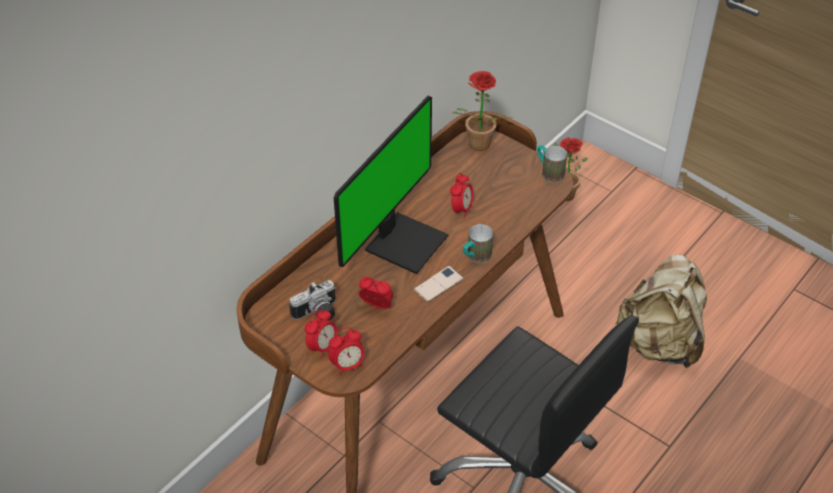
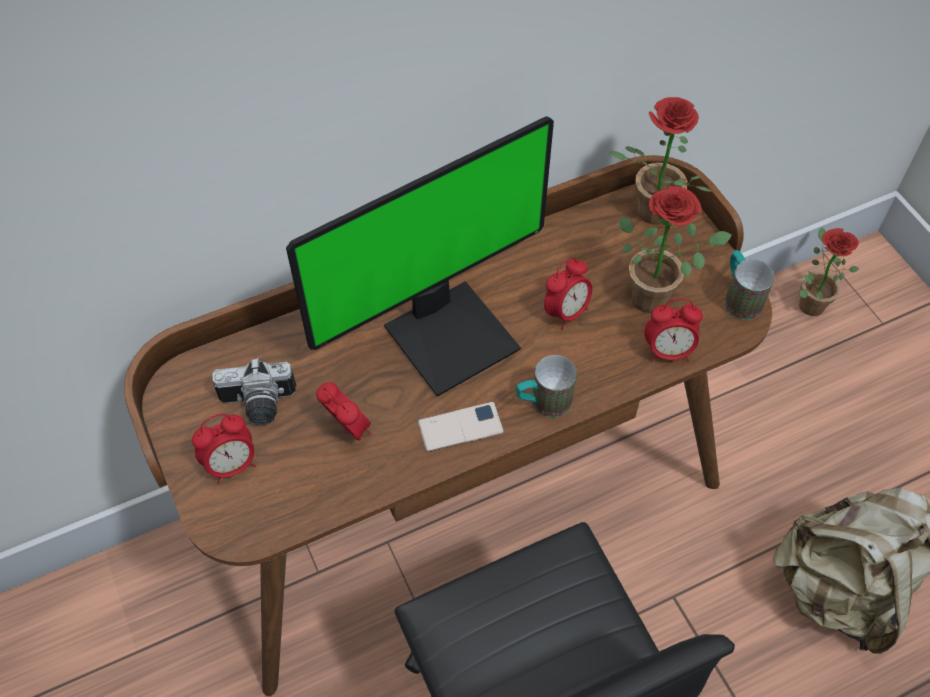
camera: 25 degrees right, 10 degrees up
alarm clock [328,327,364,376] -> alarm clock moved to [644,298,703,362]
none -> potted plant [619,186,732,313]

